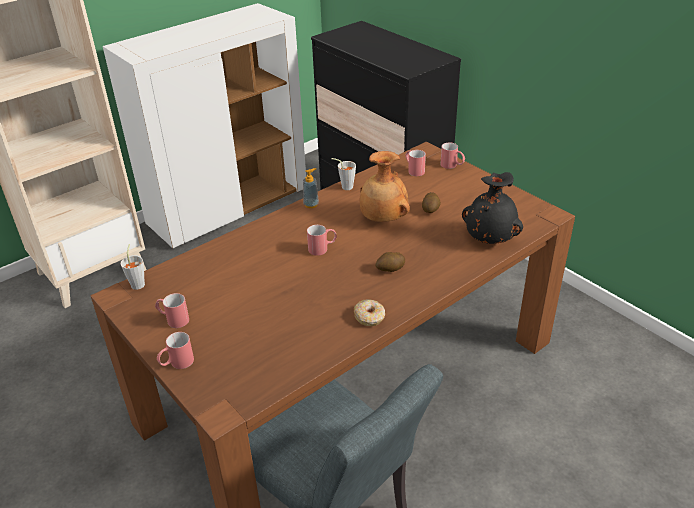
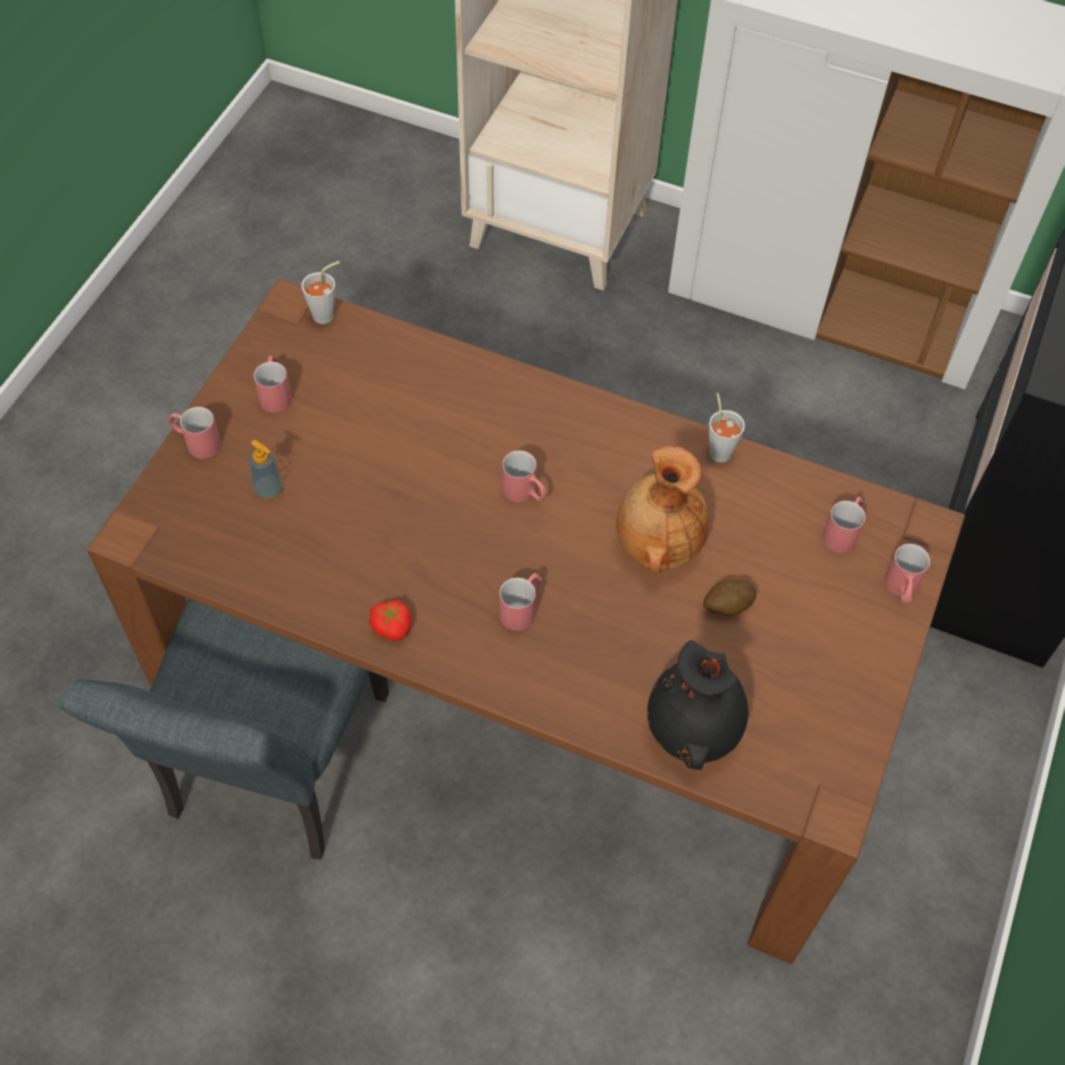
camera: 60 degrees right, 20 degrees up
soap dispenser [303,168,319,208] -> soap dispenser moved to [248,440,283,500]
donut [354,299,385,326] -> tomato [369,600,411,641]
potato [375,252,405,272] -> red mug [499,573,542,631]

